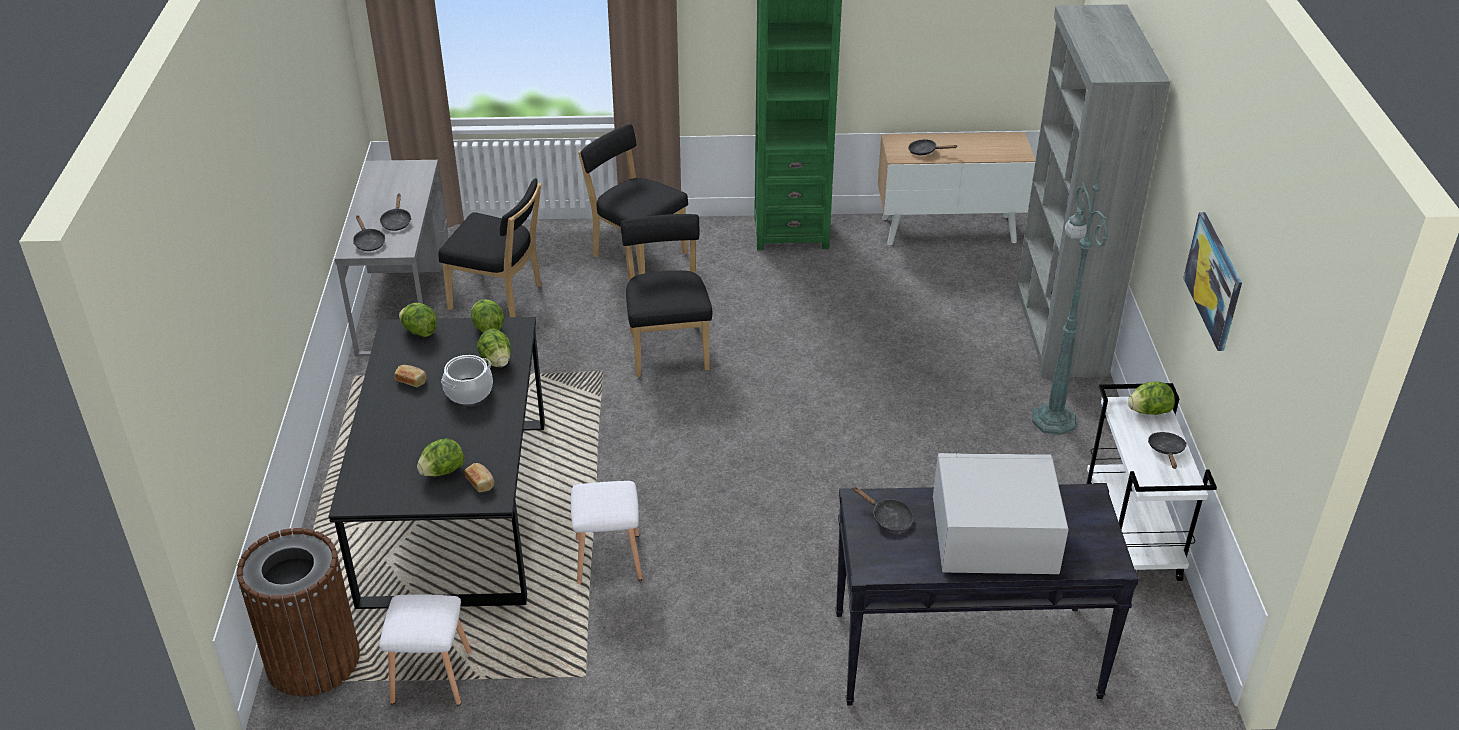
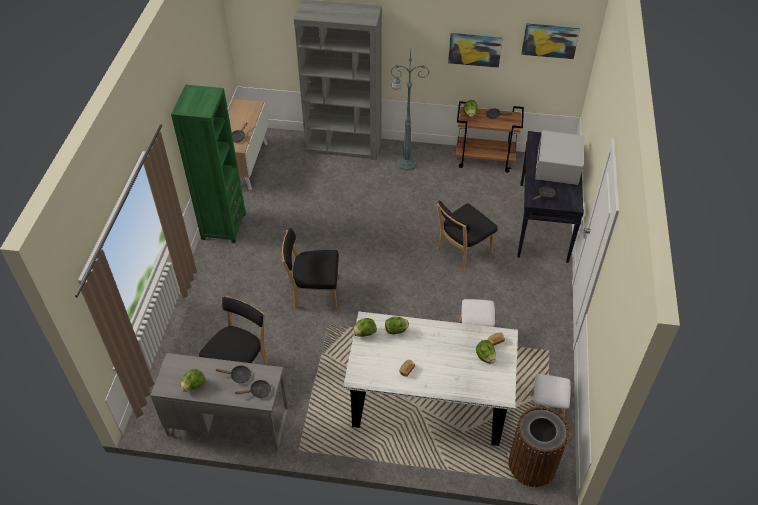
camera: 80 degrees left, 10 degrees up
black dining table [328,317,545,609] -> white dining table [343,311,518,446]
lettuce [399,303,437,337] -> lettuce moved to [181,369,206,392]
cooking pot [441,355,493,404] -> none
black chair [578,124,688,275] -> black chair moved to [437,201,498,271]
white cart [1086,383,1217,581] -> brown cart [455,101,524,173]
none -> picture [521,23,580,59]

